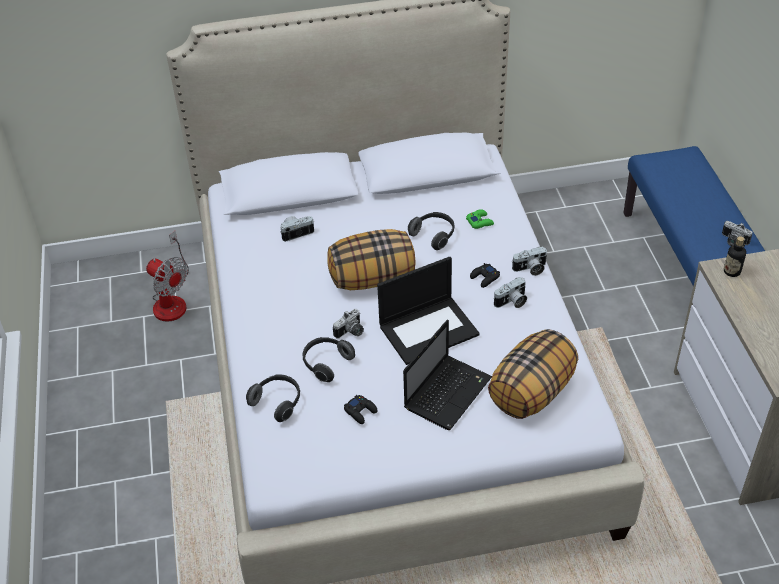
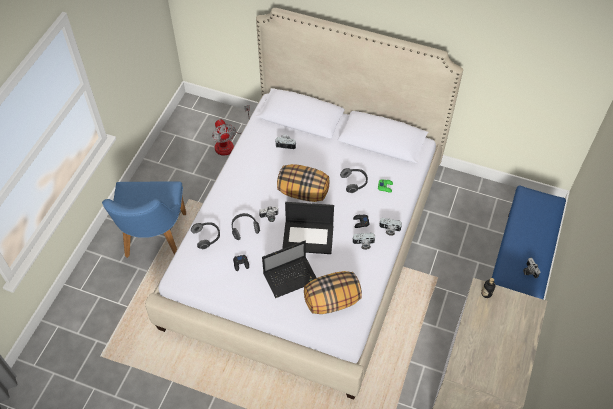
camera: 30 degrees right, 10 degrees up
none -> blue chair [102,182,186,258]

